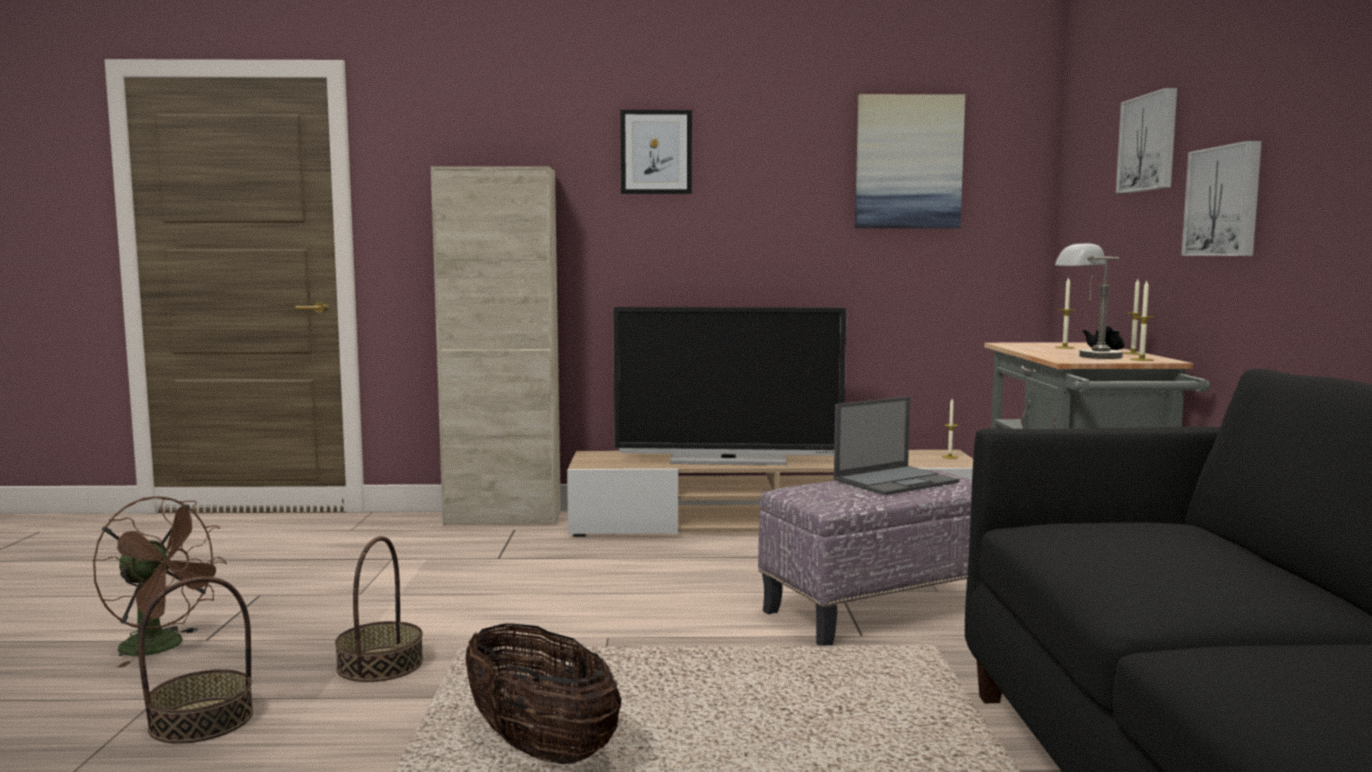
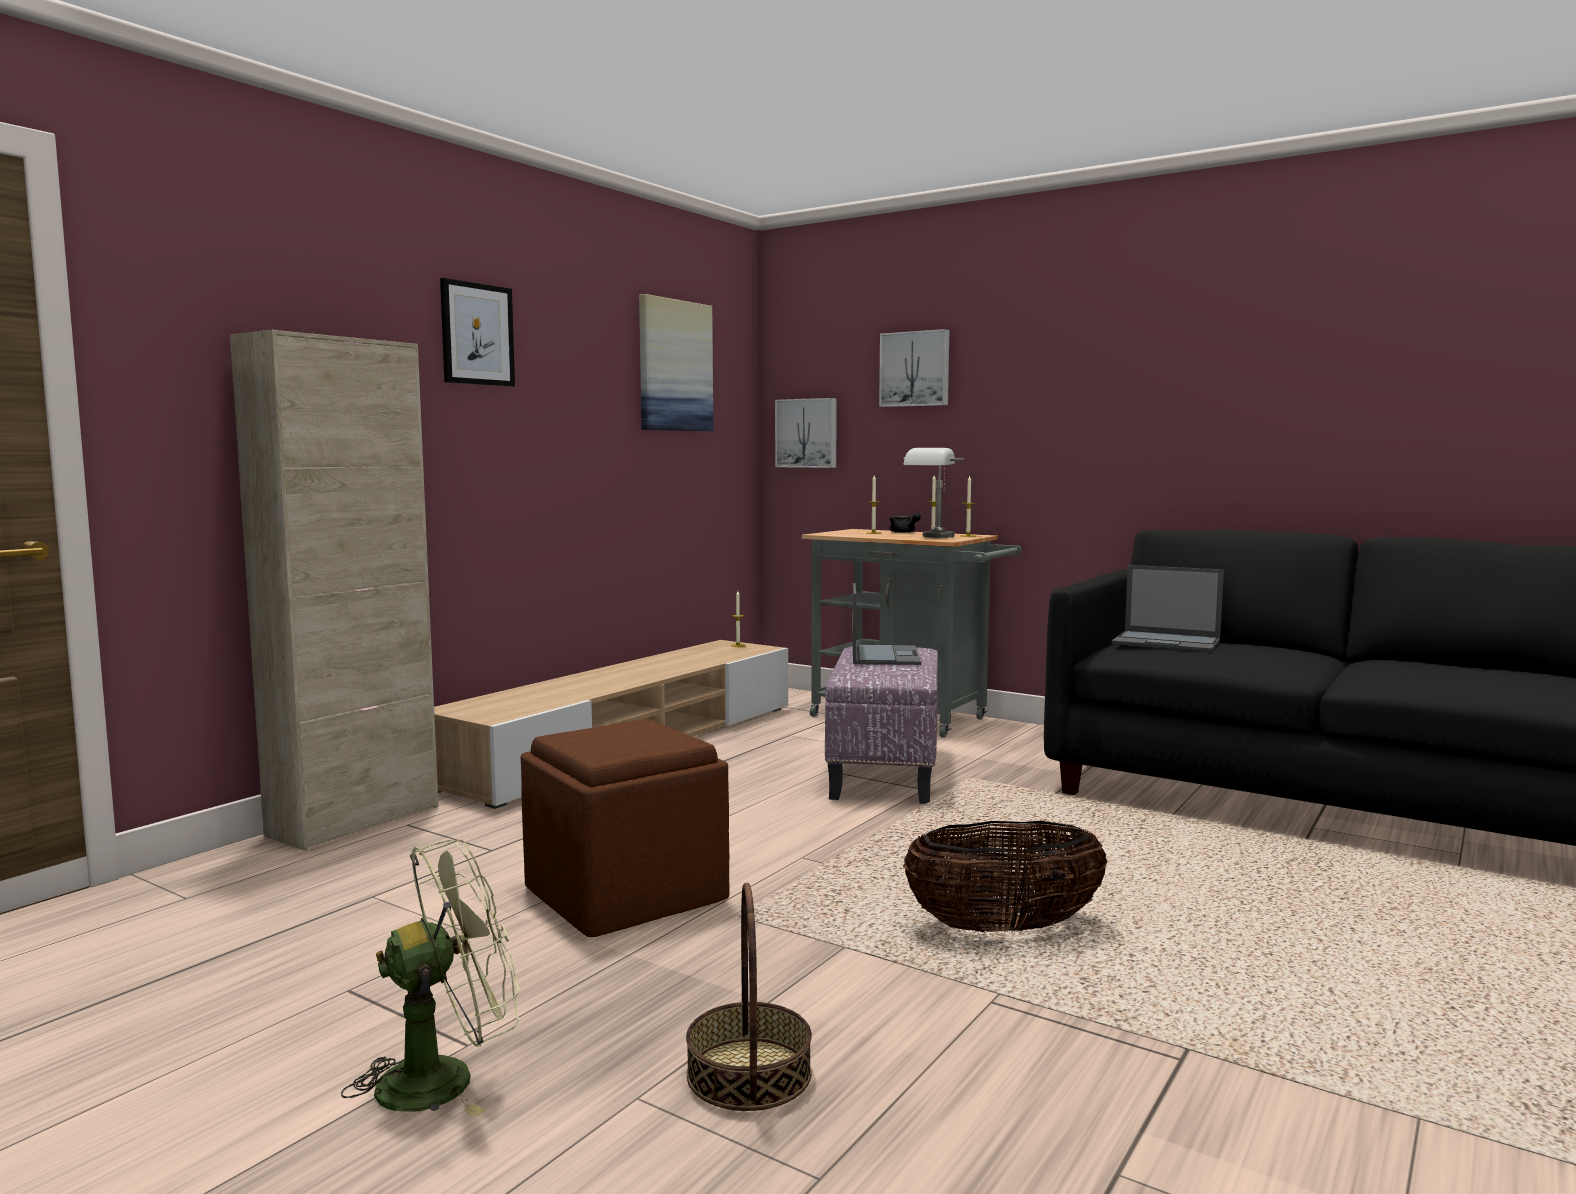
camera: 55 degrees left, 0 degrees up
brown fan [92,496,227,667] -> green fan [341,839,520,1117]
basket [335,536,424,682] -> none
television [613,307,847,465] -> none
picture [1181,141,1262,256] -> picture moved to [775,398,837,468]
none -> brown ottoman [521,719,729,937]
none -> laptop [1112,565,1224,652]

